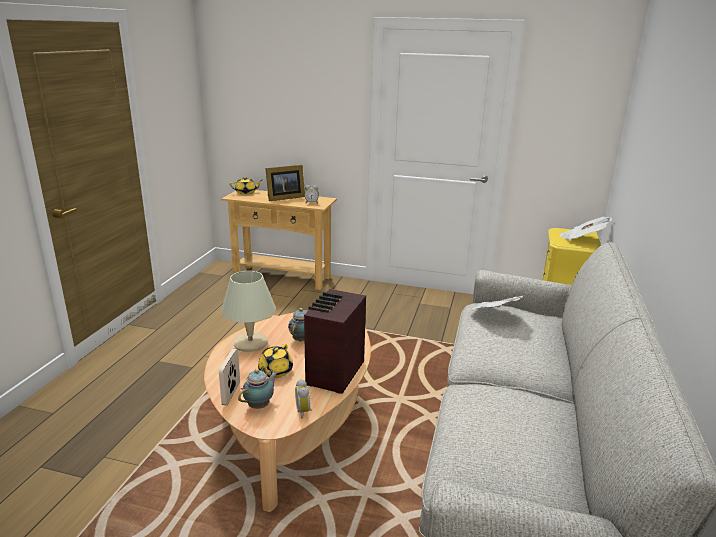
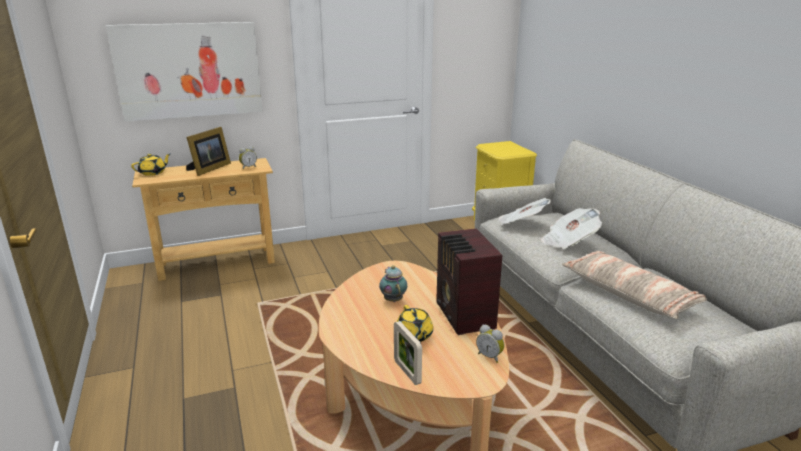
camera: 35 degrees left, 0 degrees up
beige table lamp [221,271,276,352] -> none
teapot [238,369,278,409] -> none
newspaper [560,217,612,240] -> newspaper moved to [541,208,602,249]
none -> picture [106,22,263,122]
none -> pillow [562,251,707,319]

